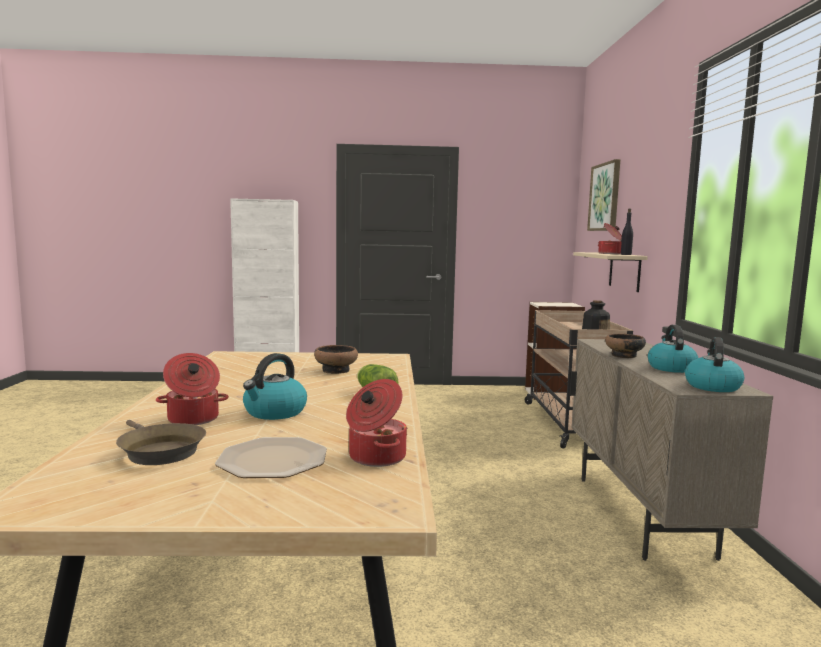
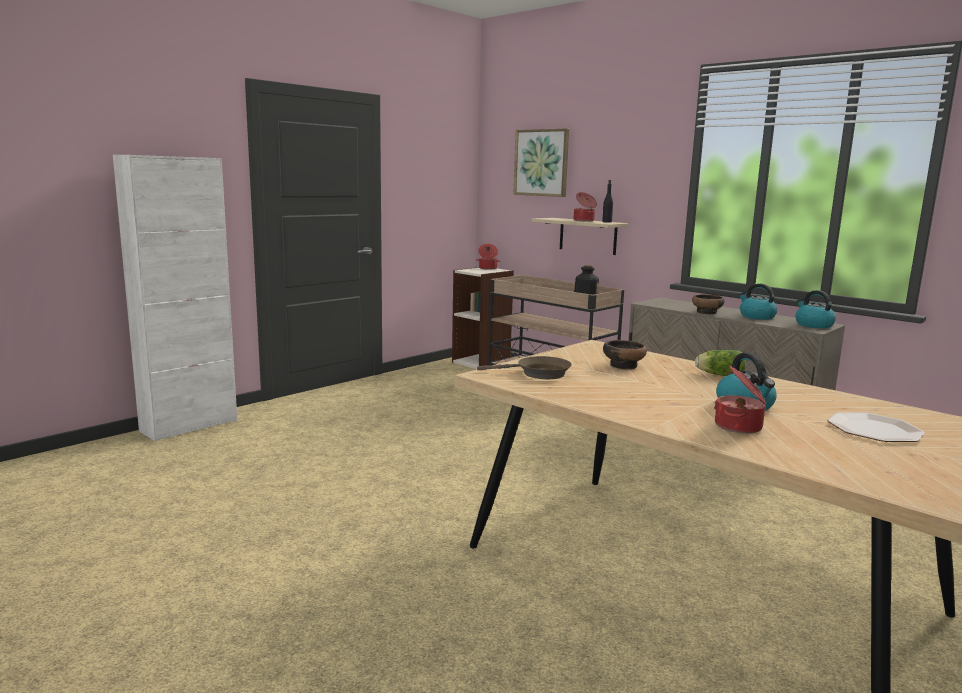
camera: 45 degrees left, 5 degrees up
brown frying pan [116,420,206,465] -> brown frying pan moved to [477,356,572,379]
cooking pot [346,379,407,467] -> cooking pot moved to [476,244,500,270]

